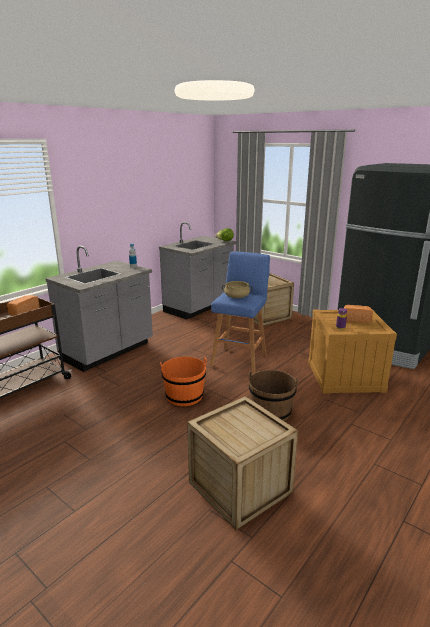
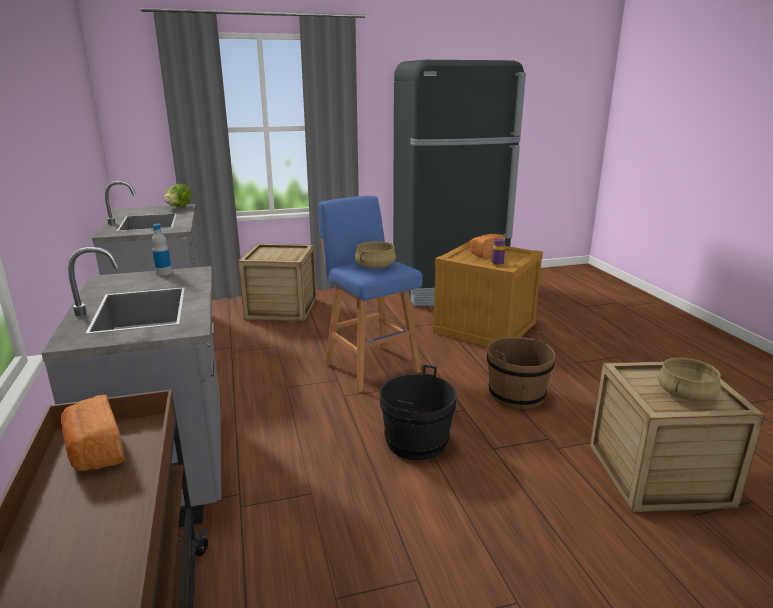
camera: 55 degrees left, 0 degrees up
orange bucket [160,357,207,406] -> black bucket [380,365,457,460]
none -> beige cooking pot [658,357,721,401]

